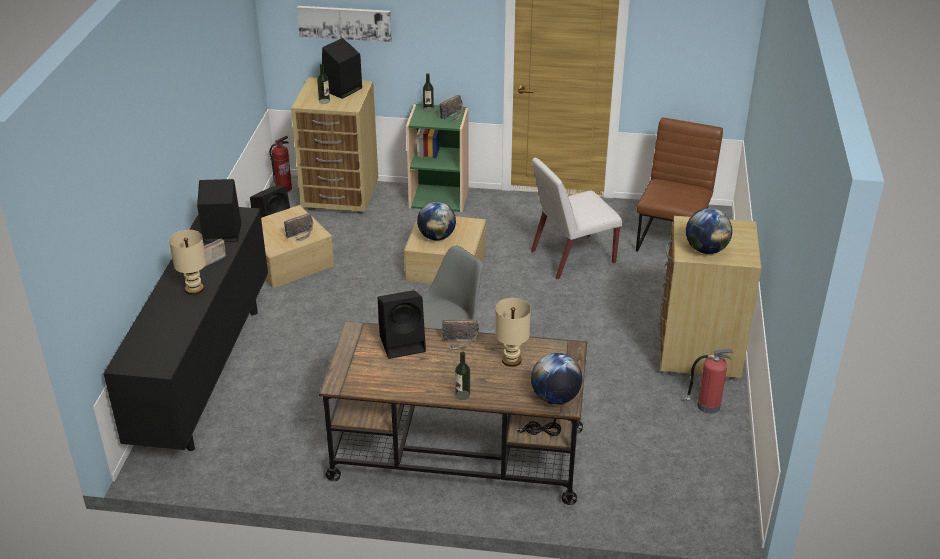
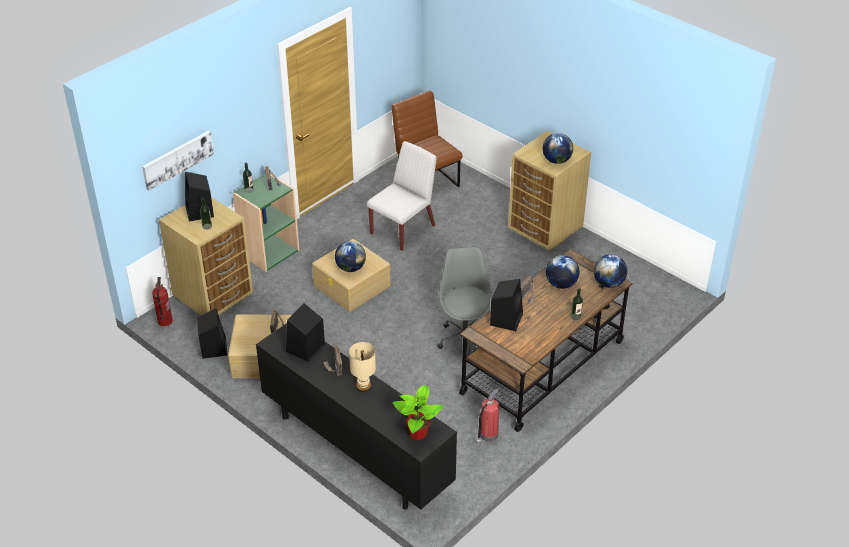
camera: 55 degrees left, 5 degrees up
beige table lamp [495,298,531,367] -> globe [546,255,579,289]
white chair [531,158,622,280] -> white chair turned 150 degrees counterclockwise [367,141,436,251]
fire extinguisher [686,349,733,414] -> fire extinguisher moved to [477,389,500,444]
none -> potted plant [393,385,444,440]

